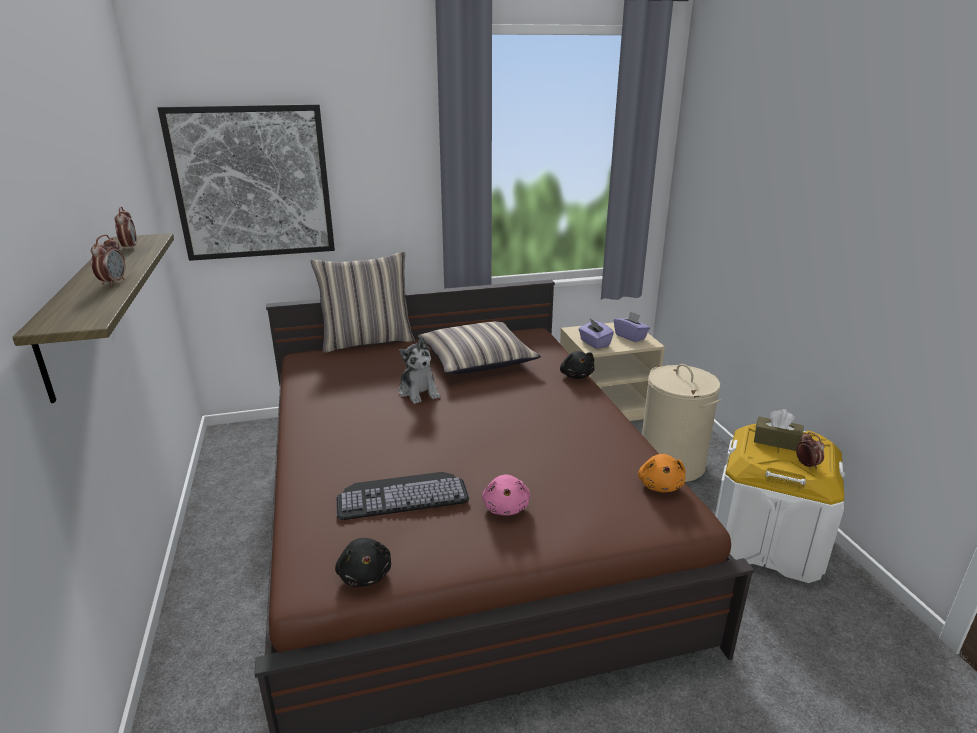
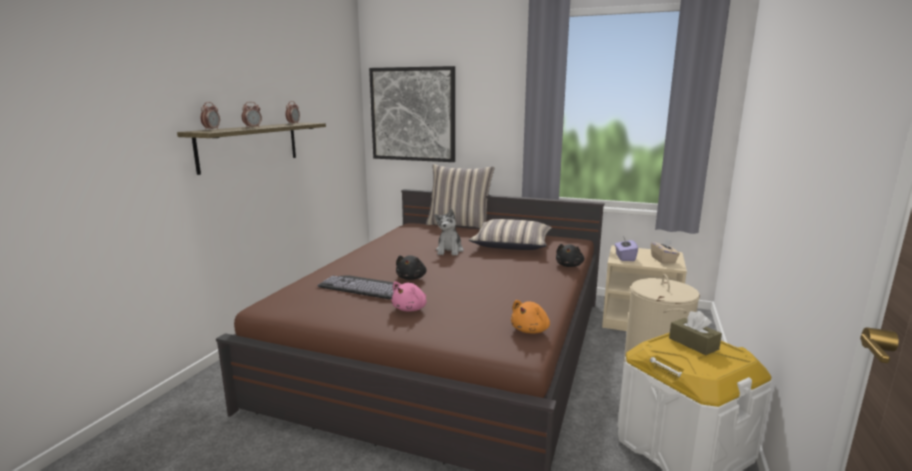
camera: 35 degrees right, 10 degrees down
black plush toy [335,538,391,587] -> black plush toy moved to [396,255,427,280]
purple tissue box [614,311,650,342] -> beige tissue box [651,238,680,264]
alarm clock [796,432,825,469] -> alarm clock moved to [200,102,220,130]

